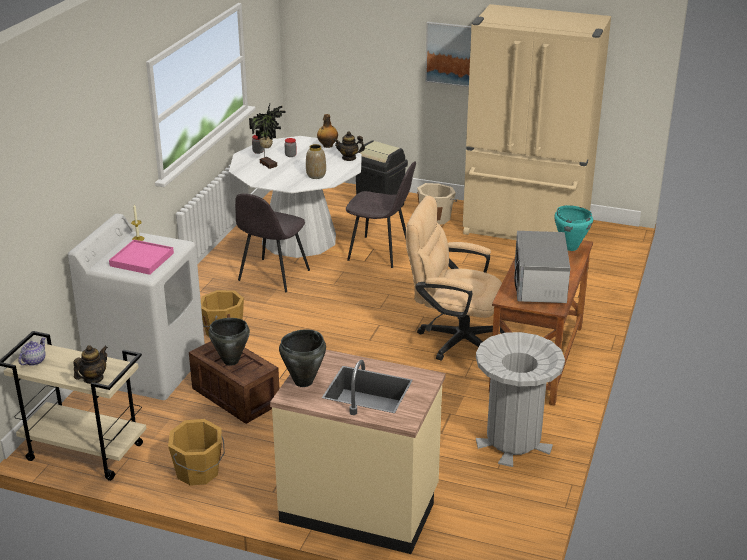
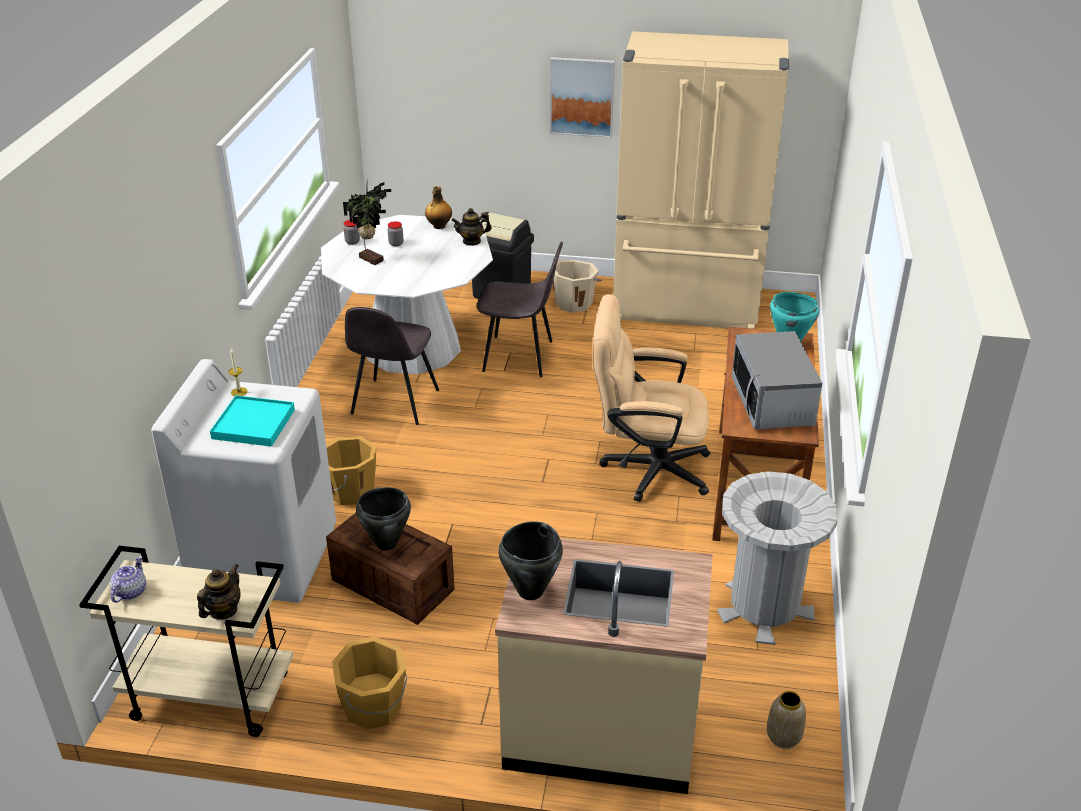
camera: 10 degrees left, 5 degrees up
pink tray [109,240,174,275] -> turquoise tray [210,395,295,447]
vase [306,144,326,179] -> vase moved to [767,691,806,749]

